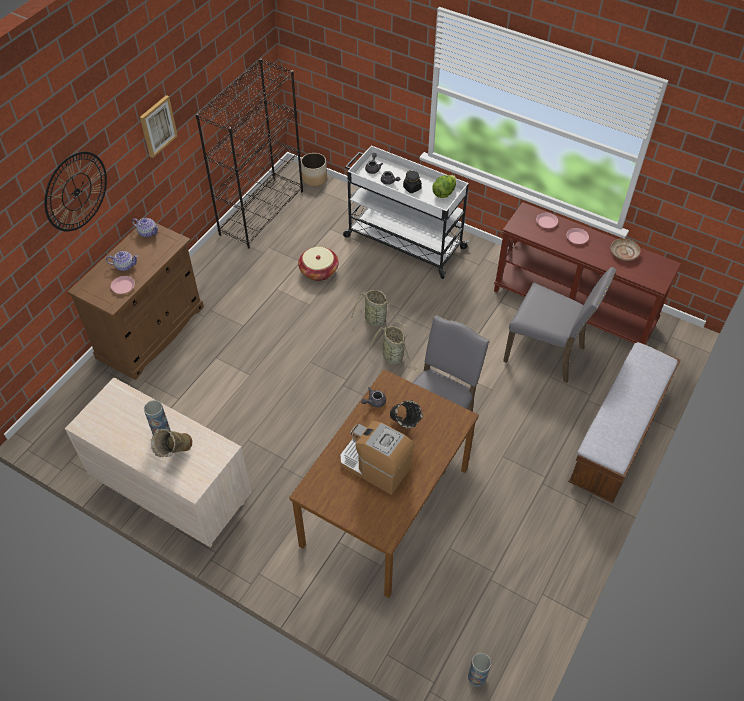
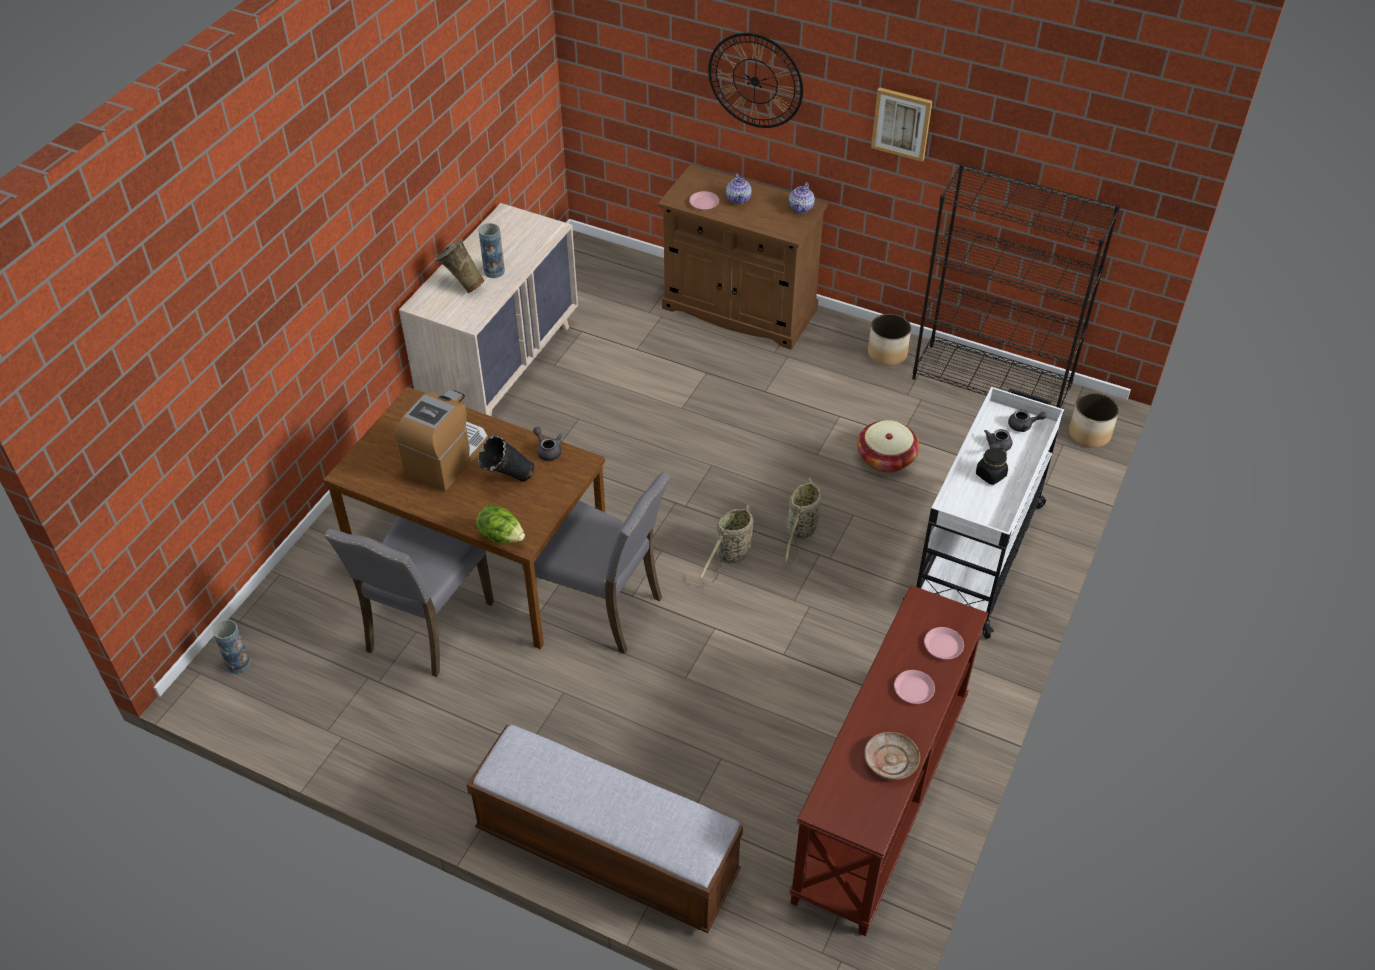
camera: 85 degrees right, 5 degrees down
lettuce [432,175,456,198] -> lettuce moved to [476,504,525,544]
grey chair [503,267,617,383] -> grey chair moved to [325,516,494,677]
none -> planter [868,314,911,366]

